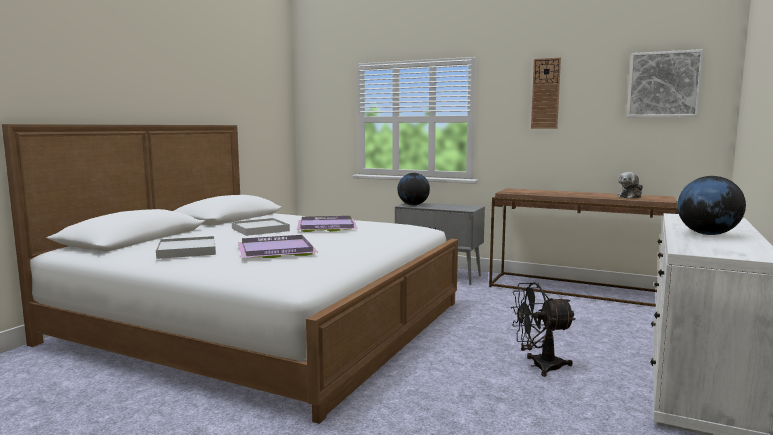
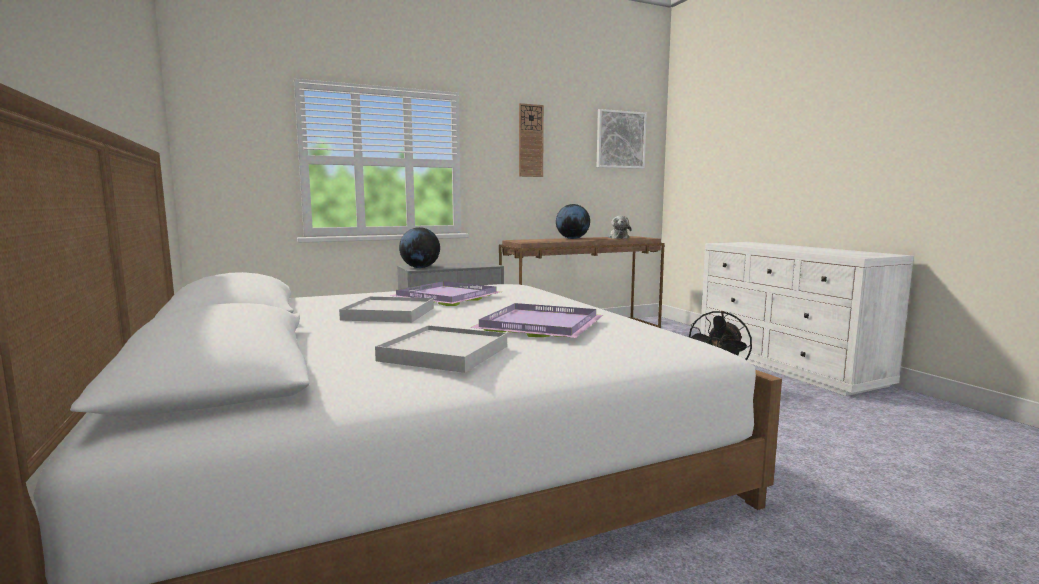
camera: 50 degrees left, 0 degrees up
globe [677,176,746,235] -> globe moved to [556,204,590,239]

